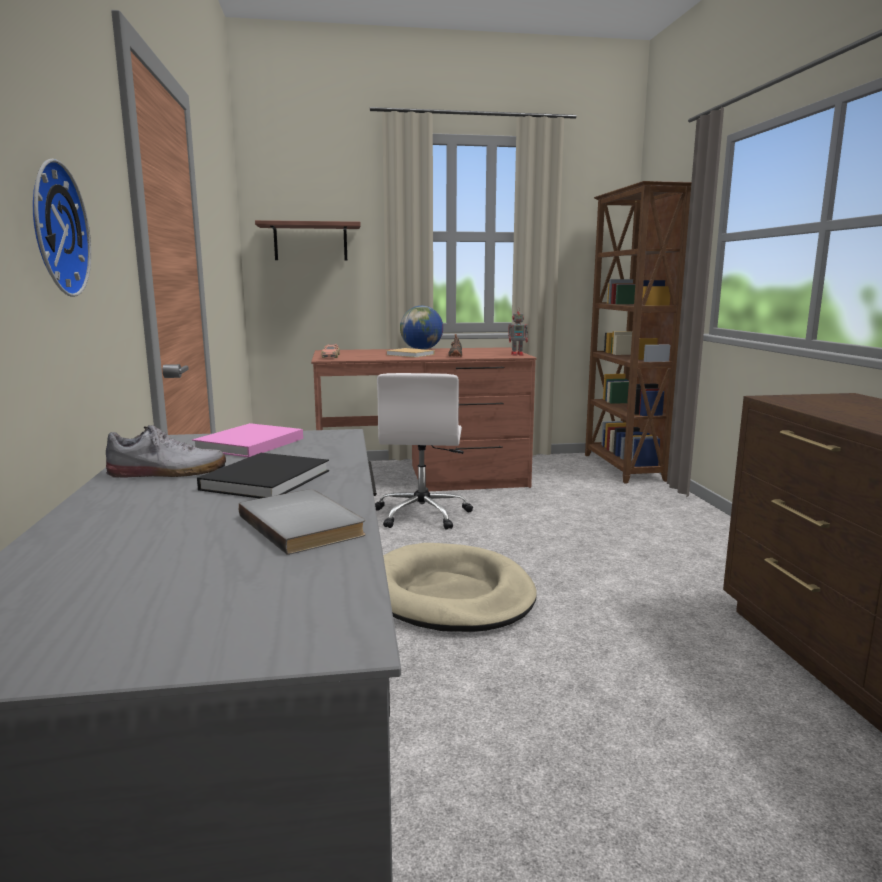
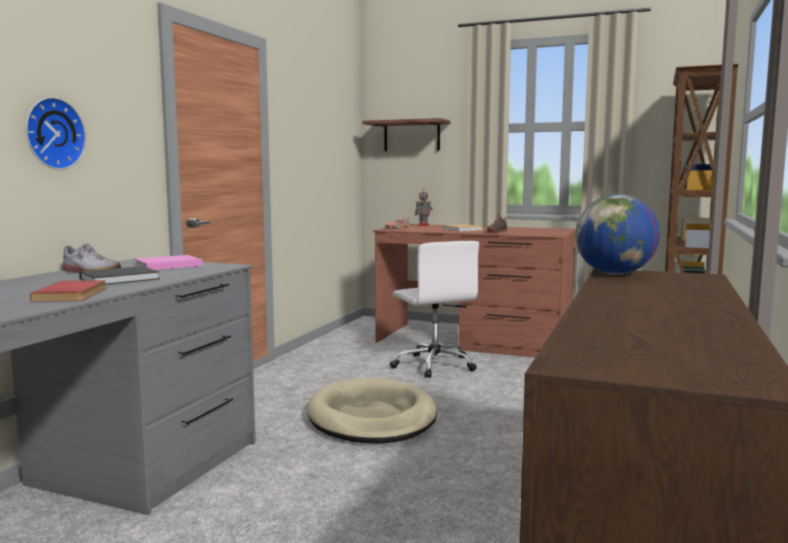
camera: 30 degrees right, 5 degrees down
grey book [239,489,366,555] -> red book [30,280,106,302]
white office chair [375,373,473,530] -> white office chair turned 60 degrees counterclockwise [390,241,479,378]
globe [400,306,443,349] -> globe moved to [575,194,660,275]
toy robot [509,307,528,355] -> toy robot moved to [415,189,433,226]

